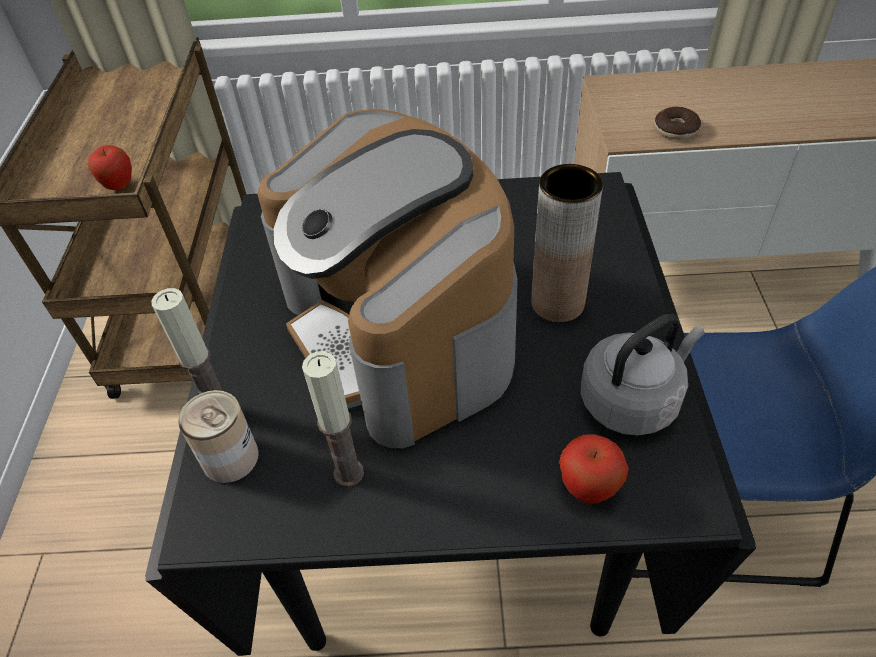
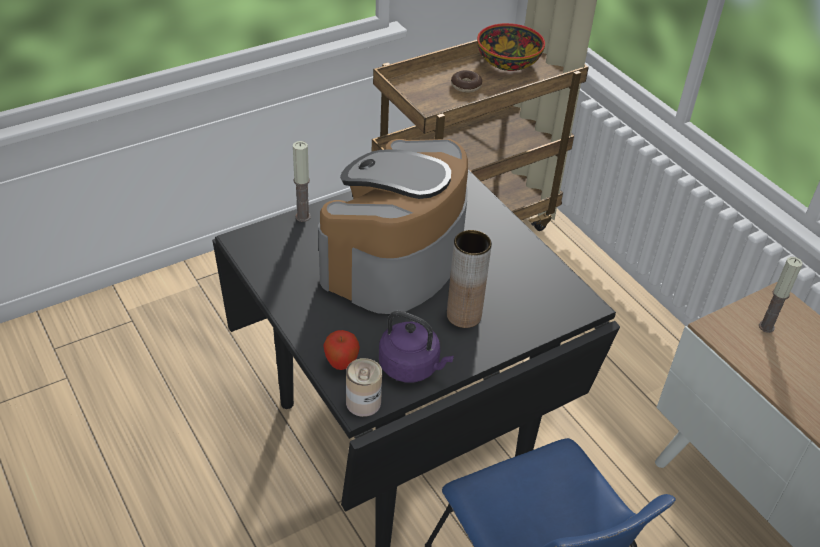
camera: 55 degrees right, 5 degrees down
apple [88,145,132,190] -> none
can [178,390,259,483] -> can moved to [346,358,382,417]
candle [302,351,364,487] -> candle moved to [759,257,803,333]
grey kettle [581,314,705,436] -> purple kettle [379,311,454,382]
donut [654,107,701,140] -> donut moved to [451,70,482,93]
none -> bowl [477,23,545,71]

